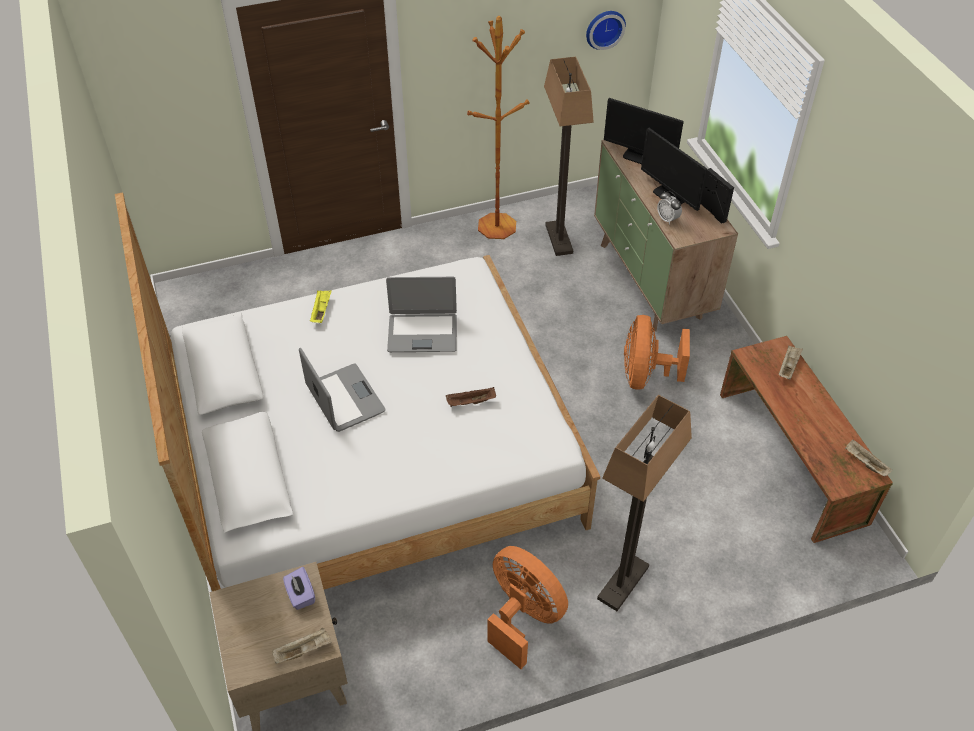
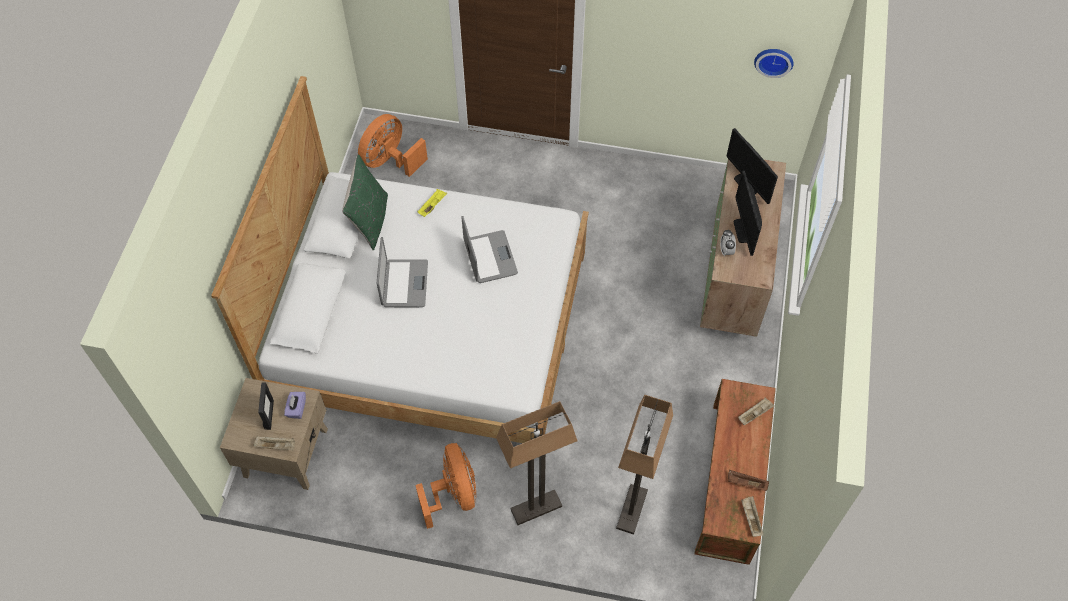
camera: 30 degrees right, 10 degrees up
laptop [386,277,457,352] -> laptop turned 135 degrees counterclockwise [461,216,518,283]
brown tray [446,387,496,407] -> brown tray moved to [728,470,769,491]
orange clothes rack [467,16,530,239] -> none
floor lamp [544,57,594,256] -> floor lamp moved to [616,395,673,535]
orange fan [624,315,690,390] -> orange fan moved to [358,114,428,177]
picture frame [701,168,734,224] -> picture frame moved to [258,382,274,430]
none -> green pillow [342,154,388,251]

